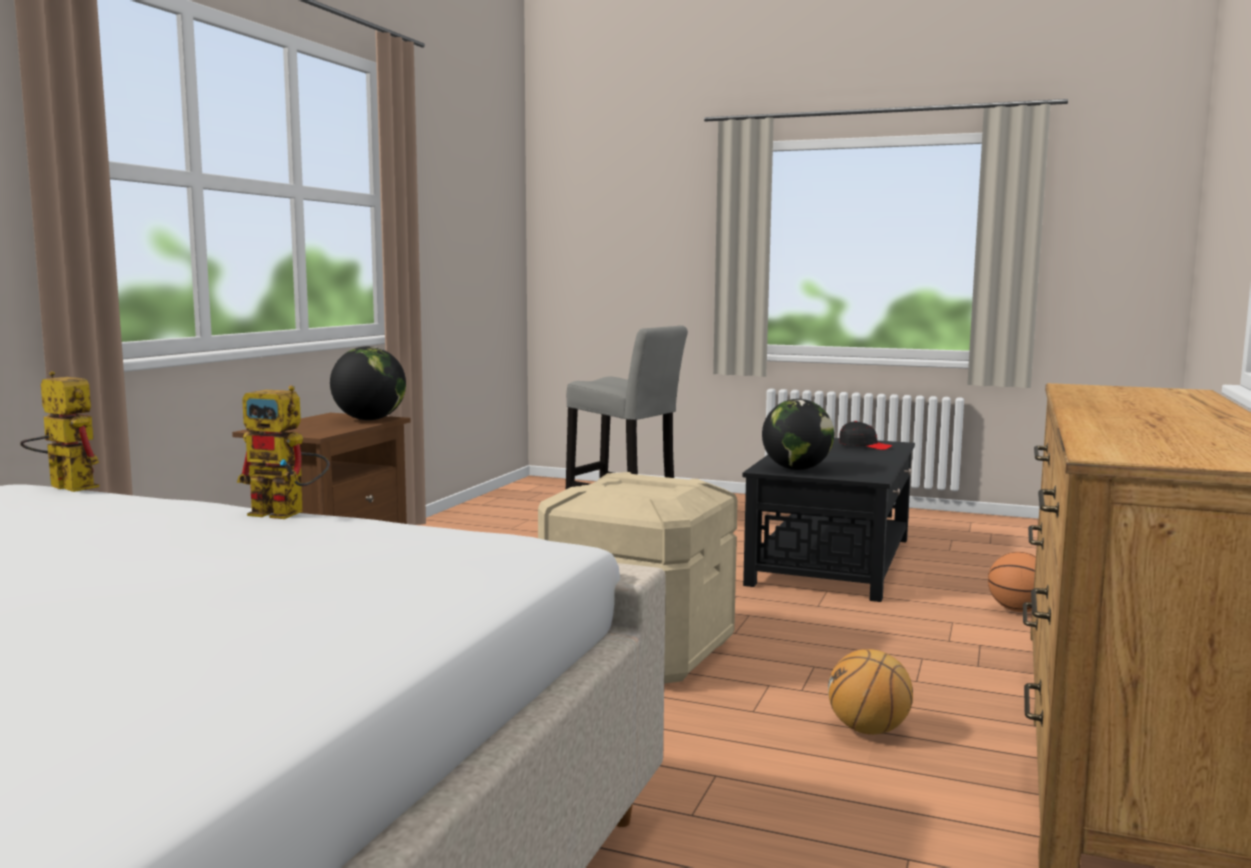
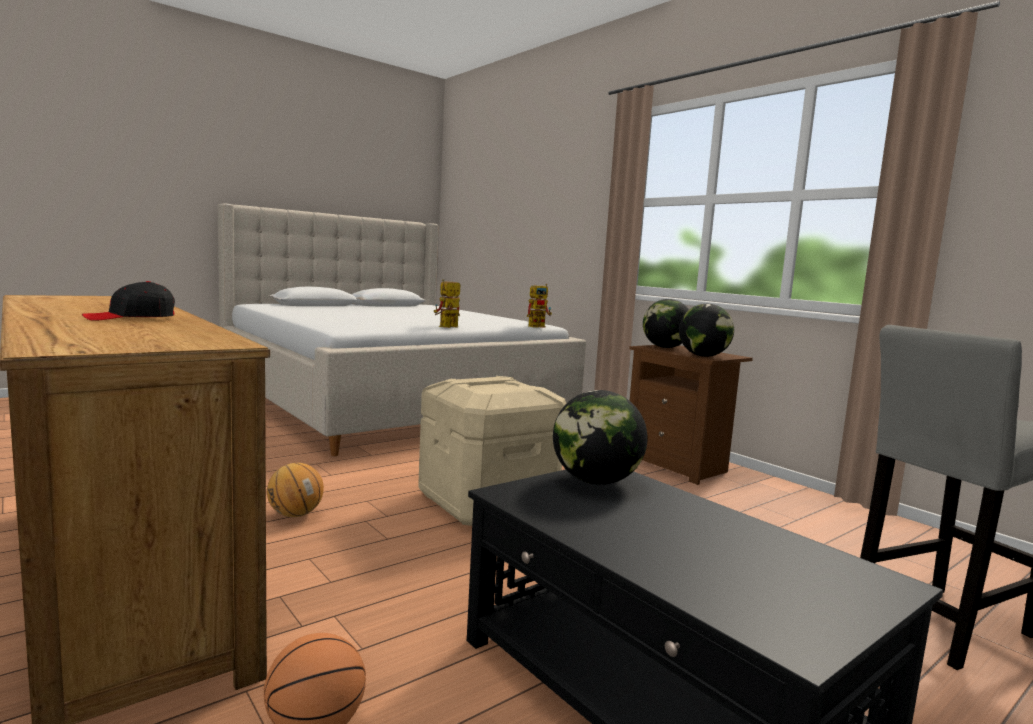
camera: 120 degrees right, 0 degrees up
black cap [839,421,893,450] -> black cap moved to [82,281,175,320]
none -> globe [643,299,689,348]

